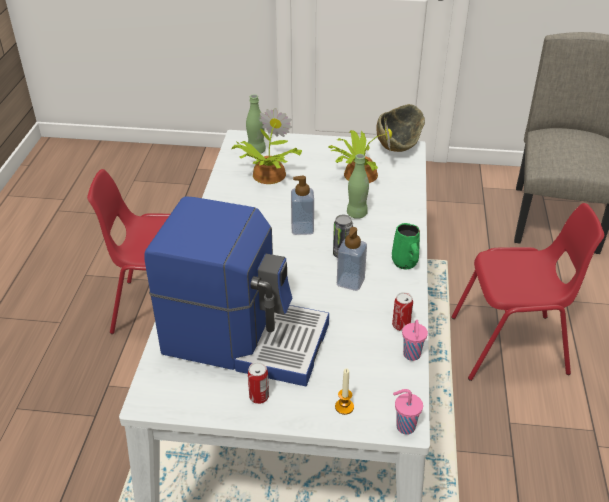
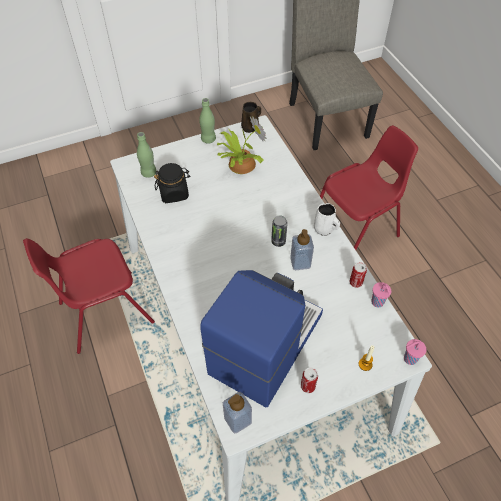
camera: 30 degrees left, 15 degrees up
coffee machine [145,196,329,386] -> coffee machine turned 45 degrees counterclockwise [200,270,323,407]
potted plant [230,108,302,184] -> black jar [154,163,190,203]
soap dispenser [291,176,314,235] -> soap dispenser moved to [223,392,252,434]
green bottle [347,154,369,219] -> green bottle moved to [199,98,216,144]
bowl [376,104,425,152] -> brown mug [241,102,261,133]
green mug [392,223,420,270] -> white mug [314,203,340,236]

